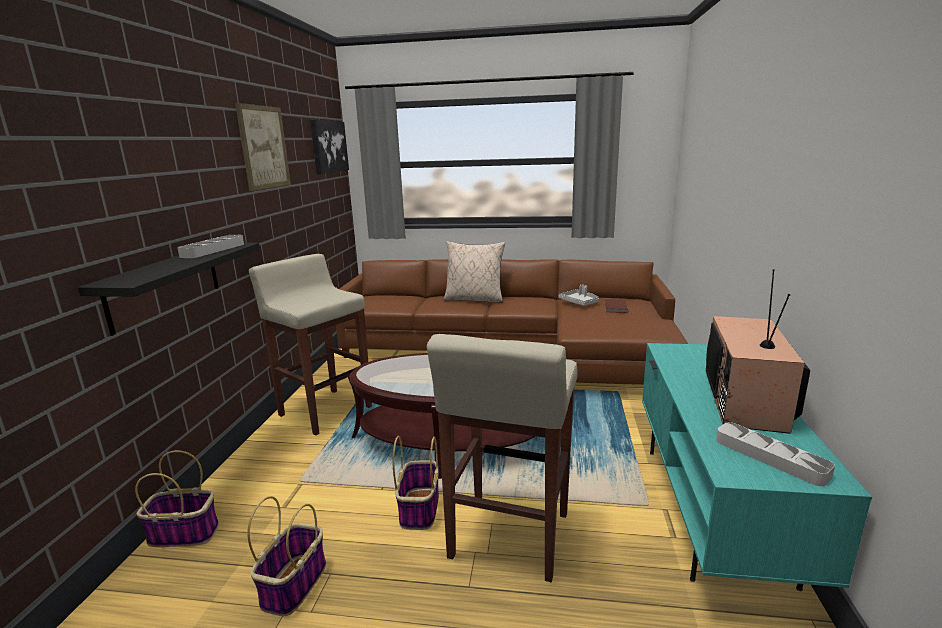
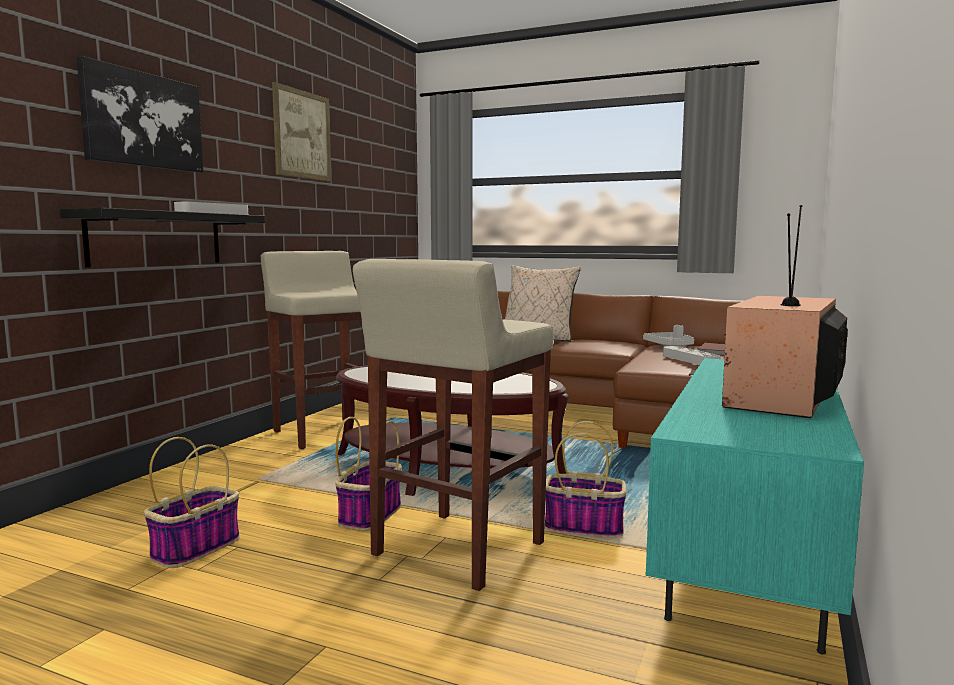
camera: 15 degrees right, 10 degrees down
basket [135,450,219,547] -> basket moved to [545,421,627,537]
picture [310,120,349,174] -> picture moved to [76,56,203,173]
grey tray [716,422,835,486] -> grey tray moved to [663,346,721,365]

